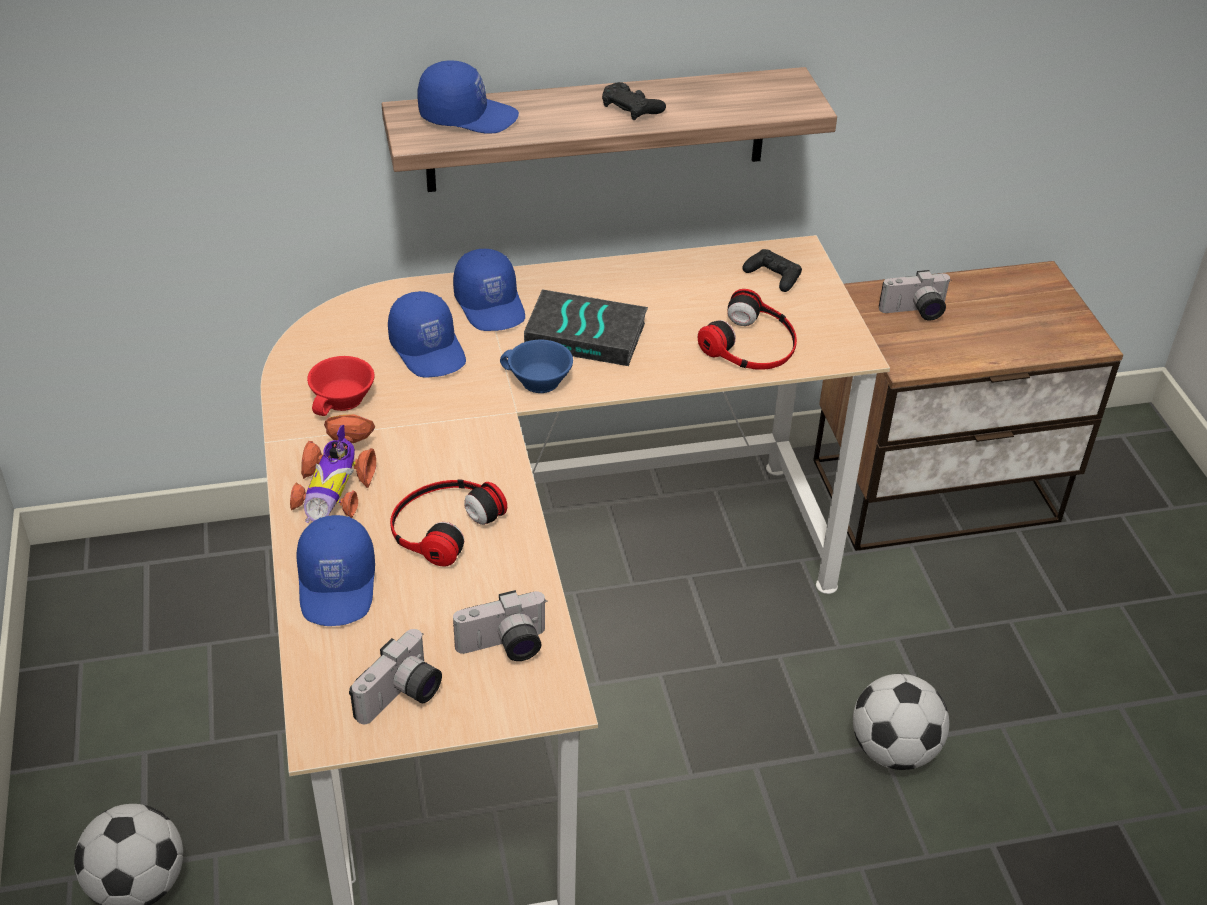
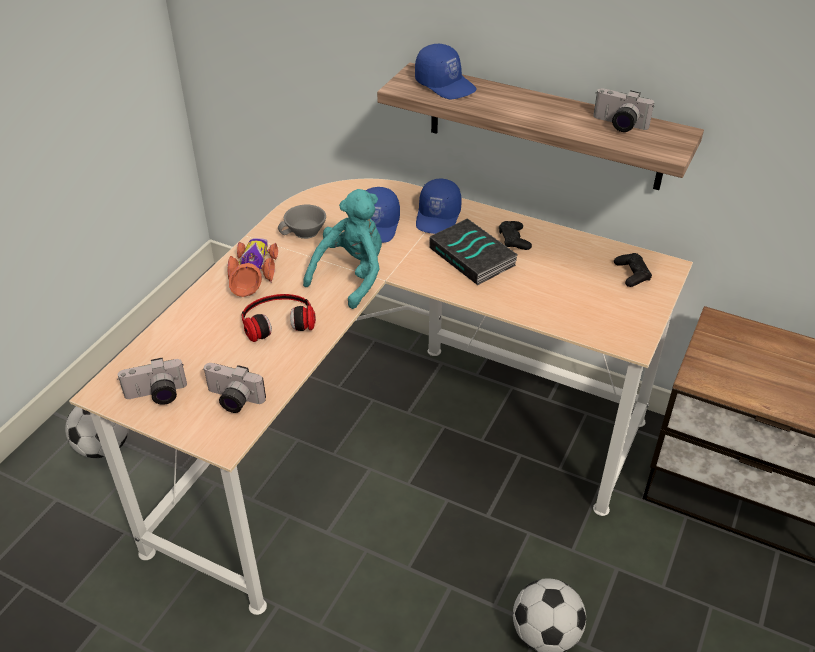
camera: 40 degrees right, 0 degrees up
toy car [290,414,376,523] -> toy car turned 135 degrees clockwise [228,238,278,297]
blue cap [296,515,375,626] -> none
red cup [307,356,375,416] -> grey cup [278,204,326,239]
blue cup [500,339,573,393] -> none
black game controller [602,82,666,120] -> black game controller moved to [499,221,532,250]
headphones [698,289,797,370] -> none
camera [879,270,950,321] -> camera moved to [593,88,654,132]
none -> turquoise plush toy [303,189,382,309]

